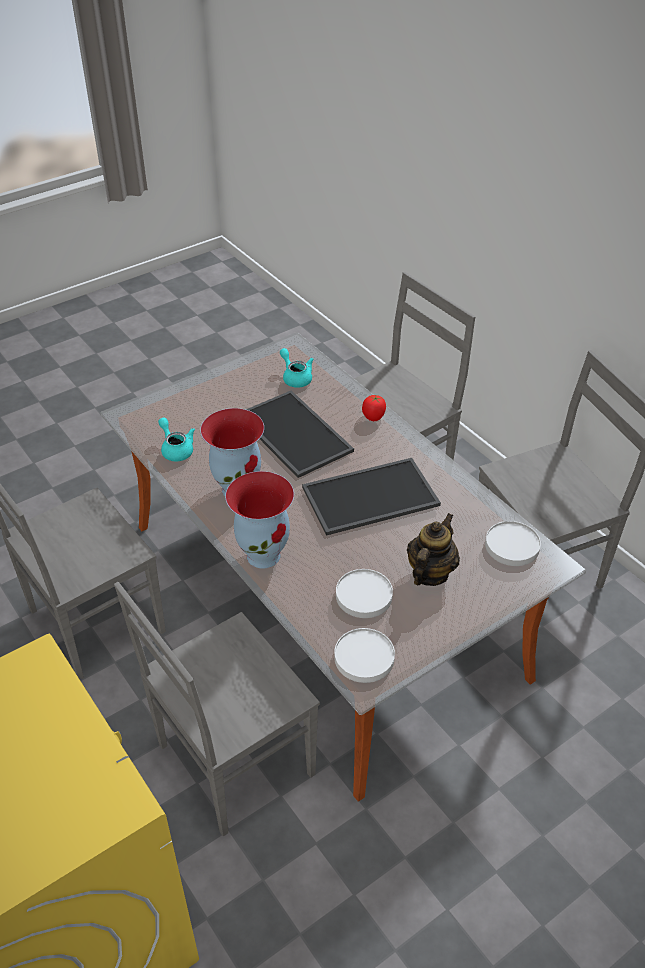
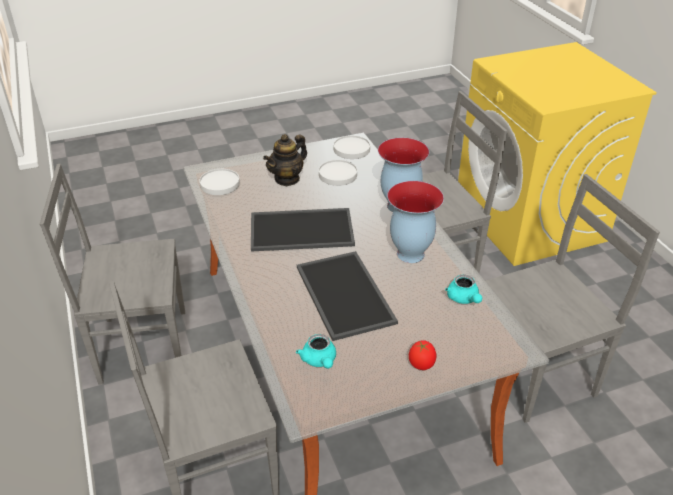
camera: 165 degrees left, 5 degrees down
tomato [362,395,386,421] -> tomato moved to [409,340,436,370]

